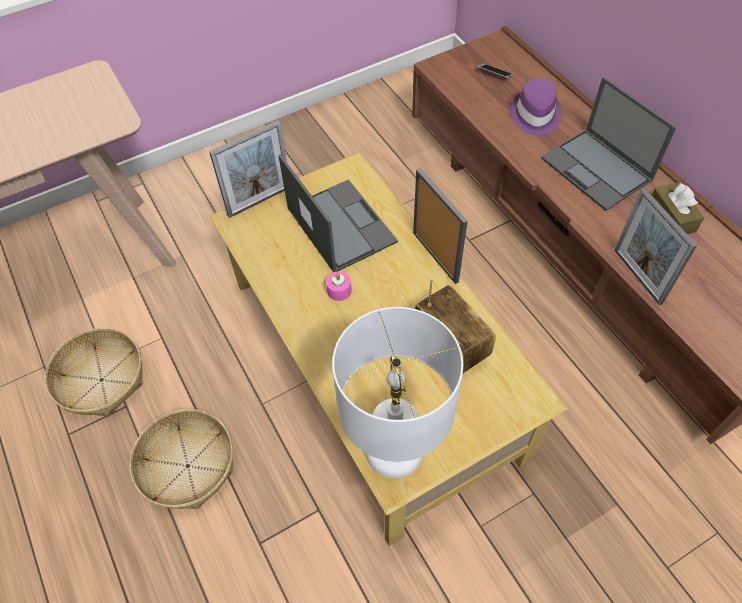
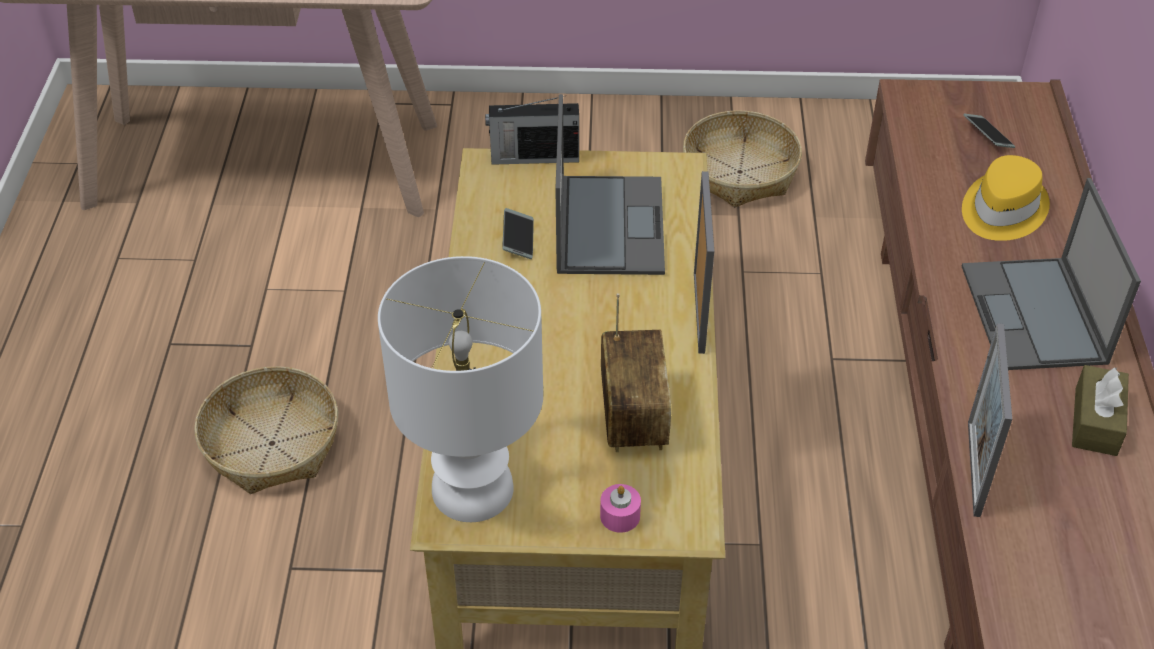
camera: 30 degrees right, 10 degrees down
basket [45,328,143,416] -> basket moved to [683,110,802,207]
picture frame [209,120,287,218] -> radio [485,95,579,165]
pink candle [326,271,352,301] -> pink candle moved to [600,484,641,533]
purple hat [511,79,561,136] -> yellow hat [962,155,1050,241]
none -> phone [502,208,534,259]

